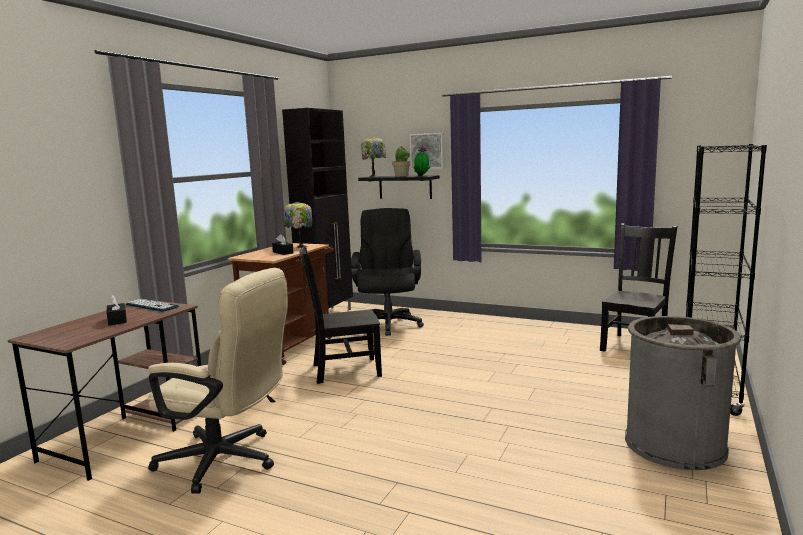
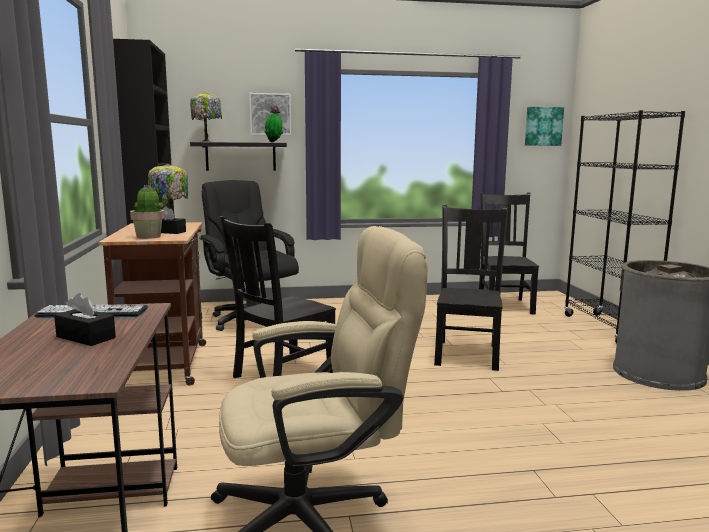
camera: 35 degrees left, 0 degrees up
potted plant [392,146,410,177] -> potted plant moved to [130,185,167,239]
none -> black chair [434,205,508,371]
none -> picture [525,107,564,146]

